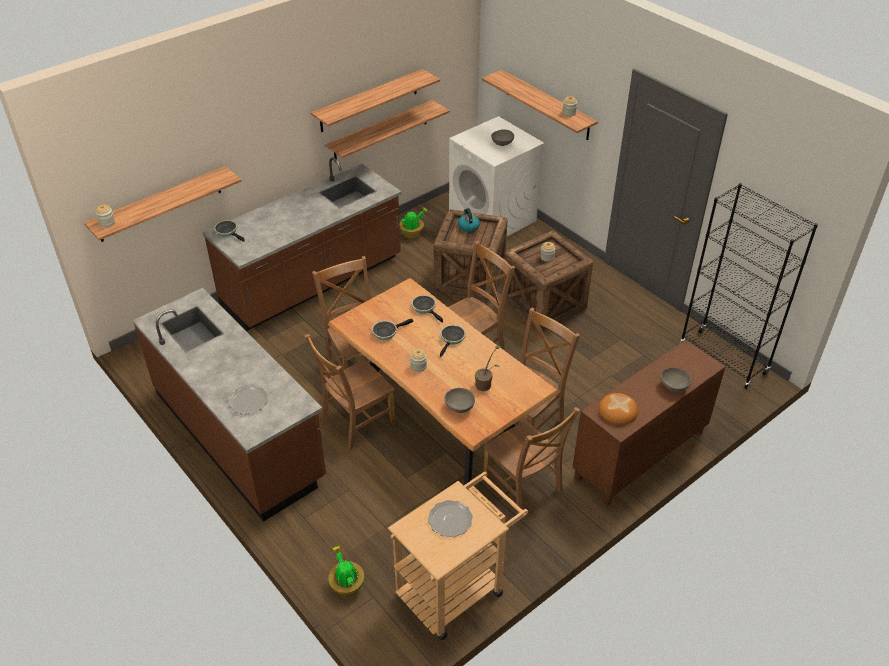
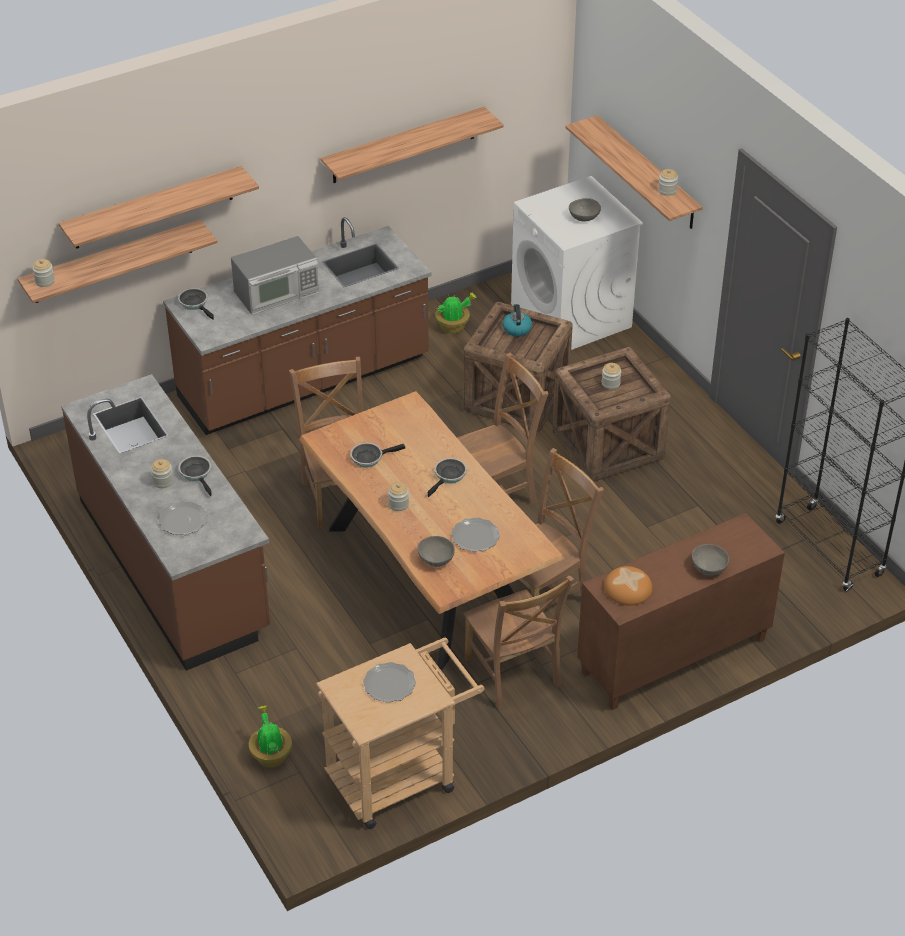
camera: 10 degrees right, 0 degrees up
brown chair [304,334,396,450] -> none
shelf [325,100,450,163] -> shelf moved to [59,166,259,249]
frying pan [412,295,443,323] -> frying pan moved to [179,456,212,496]
potted plant [475,345,501,391] -> plate [451,517,500,552]
none -> jar [151,459,173,488]
none -> microwave [231,236,319,315]

